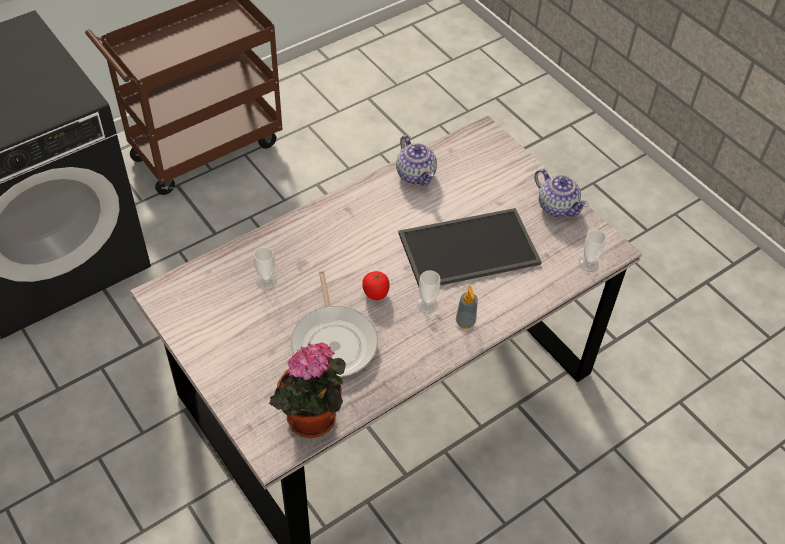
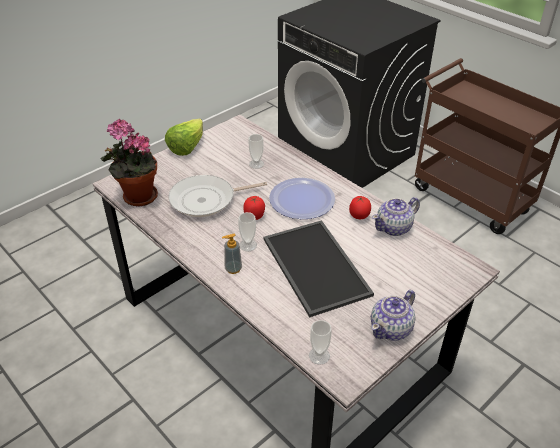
camera: 85 degrees right, 10 degrees down
none -> lettuce [165,119,203,156]
none -> plate [269,178,335,219]
none -> tomato [349,196,371,219]

